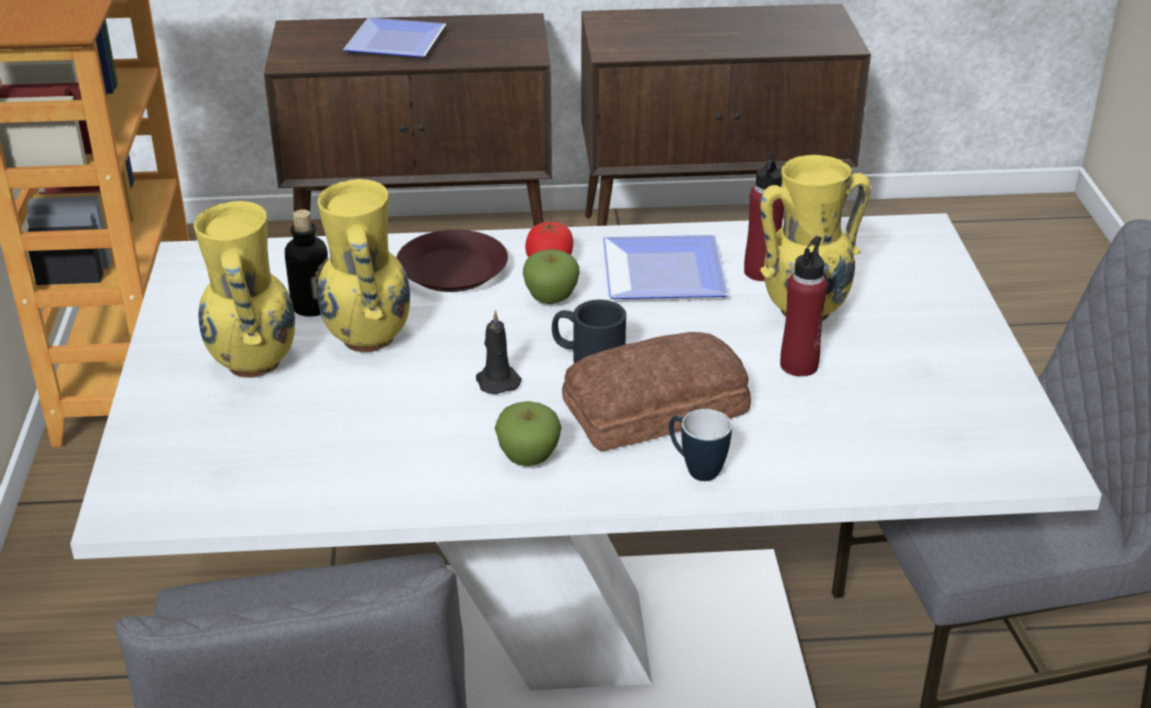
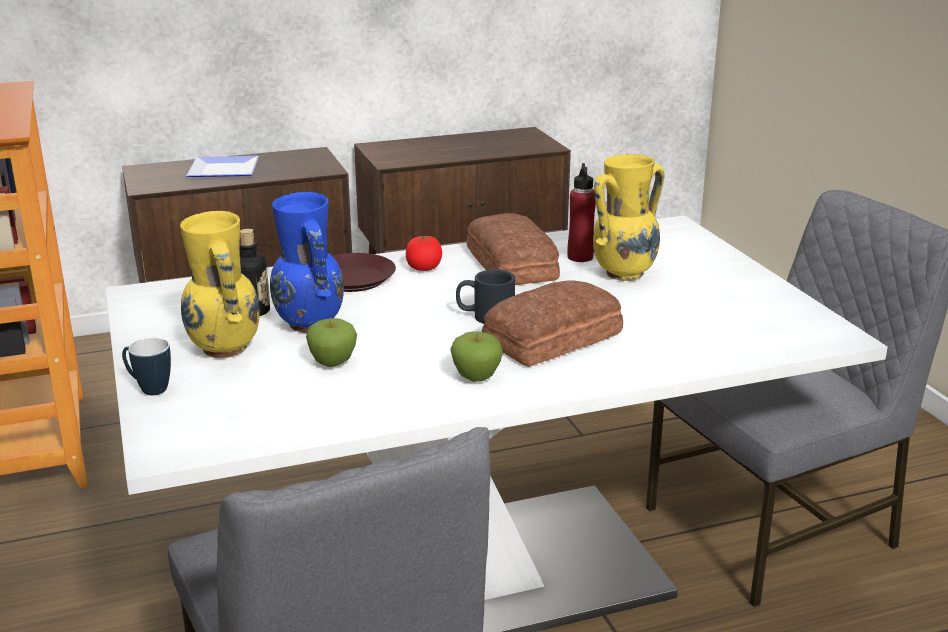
camera: 15 degrees left, 10 degrees down
yellow vase [317,179,410,353] -> blue vase [270,192,344,333]
black candle [476,310,522,394] -> none
apple [523,249,580,304] -> apple moved to [306,318,357,367]
plate [603,235,729,299] -> bread [467,213,560,285]
mug [669,409,732,481] -> mug moved to [122,338,171,395]
red bottle [780,236,828,377] -> none

